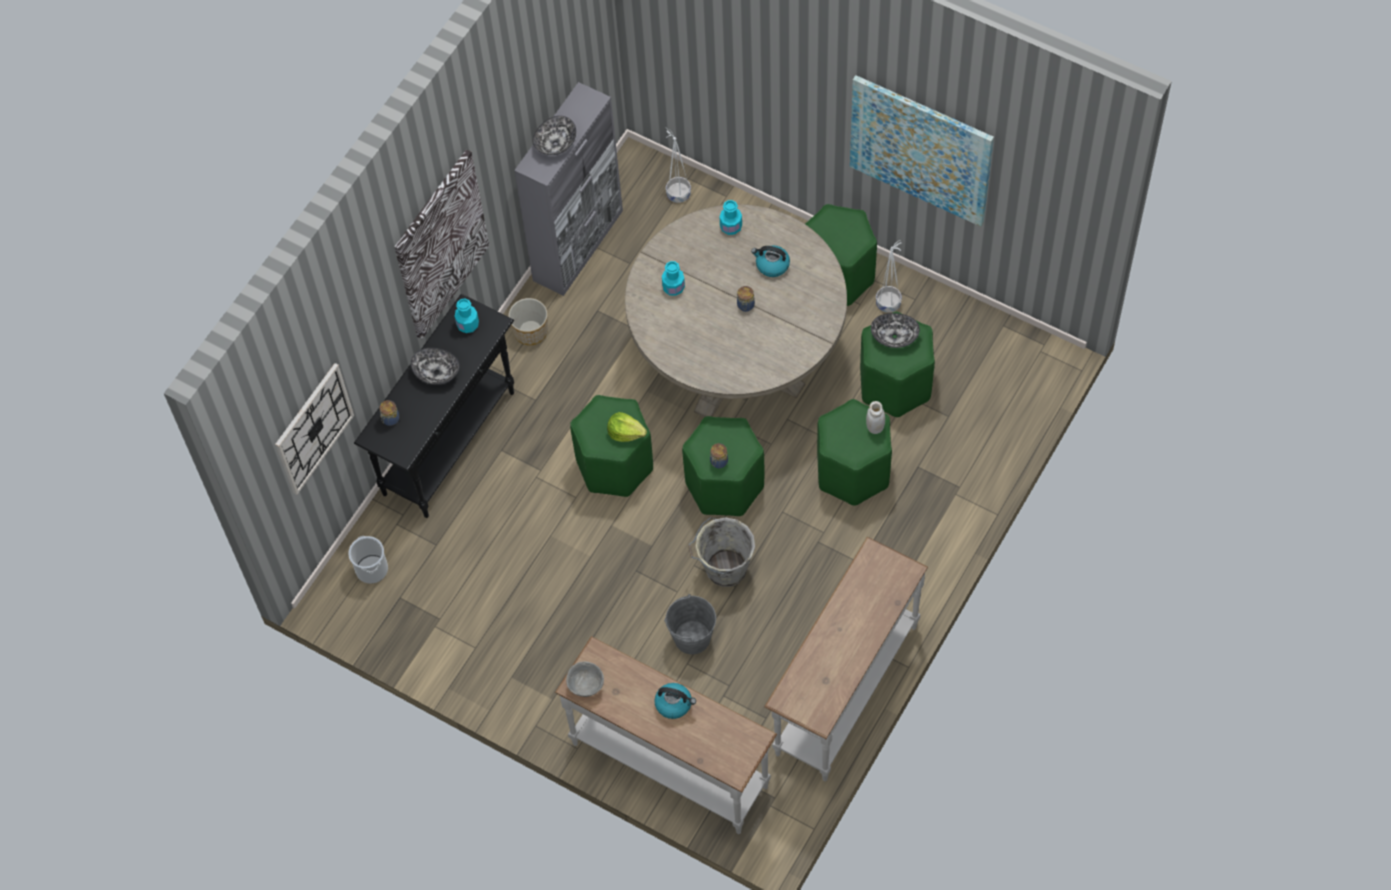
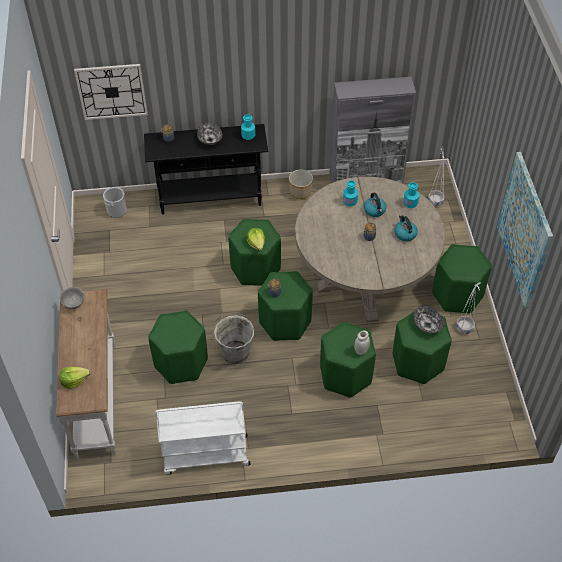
camera: 50 degrees right, 10 degrees down
picture [394,149,489,339] -> none
bowl [533,116,576,155] -> none
kettle [654,683,696,719] -> kettle moved to [364,192,387,217]
grey bucket [664,594,716,654] -> green stool [148,311,208,384]
white console table [764,537,928,781] -> white cart [155,401,250,475]
none -> lettuce [59,367,90,389]

